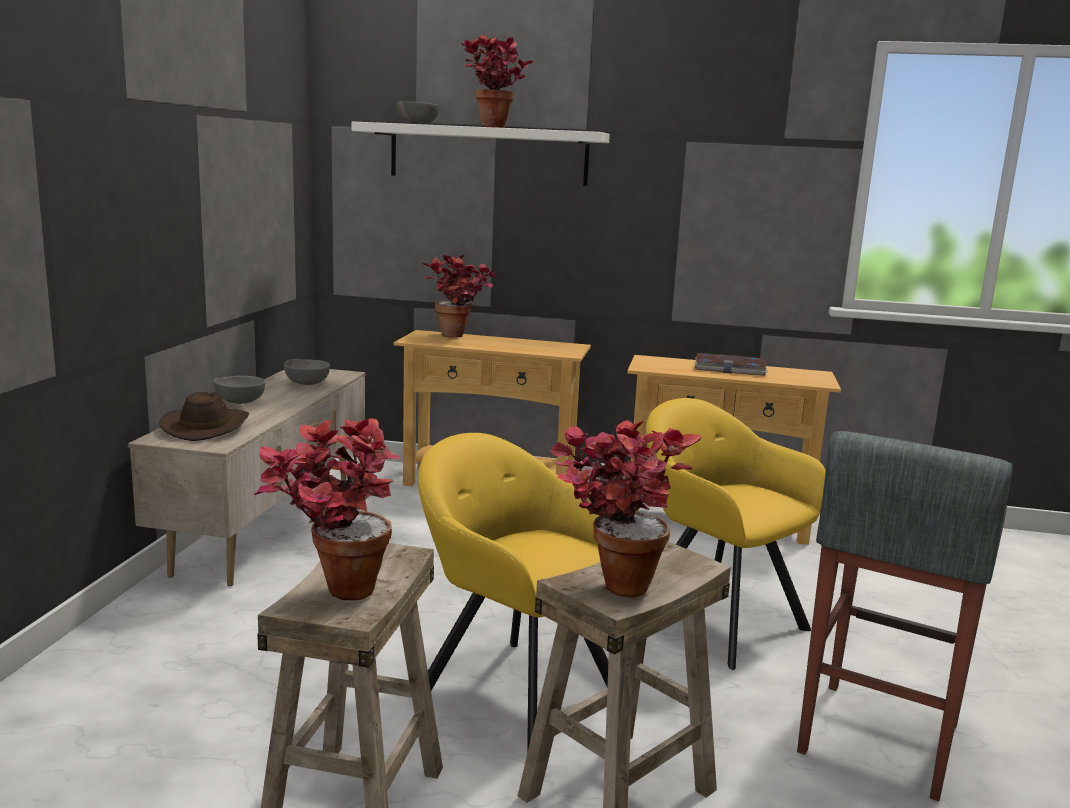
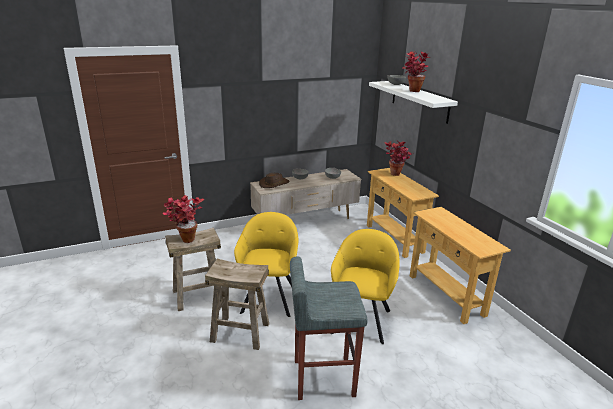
camera: 55 degrees right, 10 degrees up
potted plant [550,420,702,597] -> none
book [695,353,768,376] -> none

